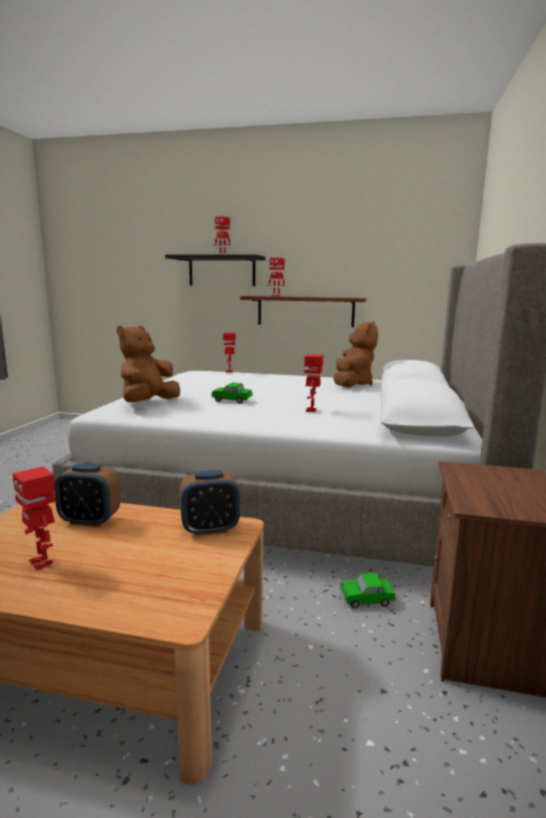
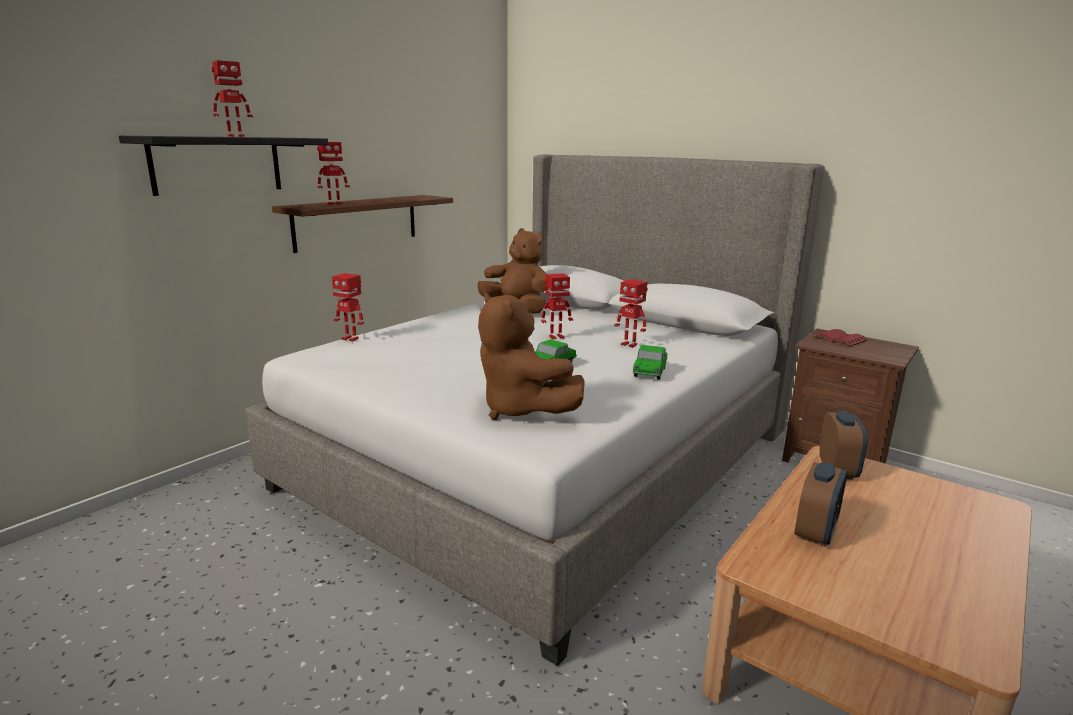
camera: 65 degrees left, 5 degrees up
toy robot [12,466,55,570] -> toy robot moved to [541,273,573,339]
toy car [340,573,396,608] -> toy car moved to [633,345,667,380]
none -> red book [814,329,868,346]

